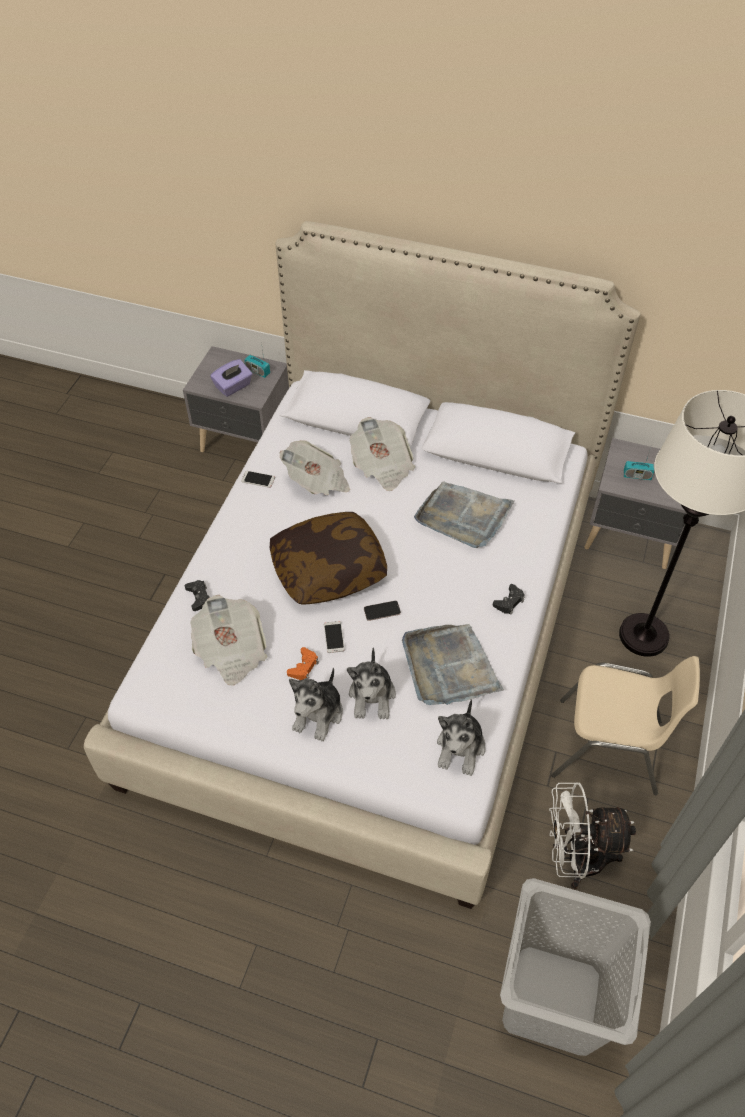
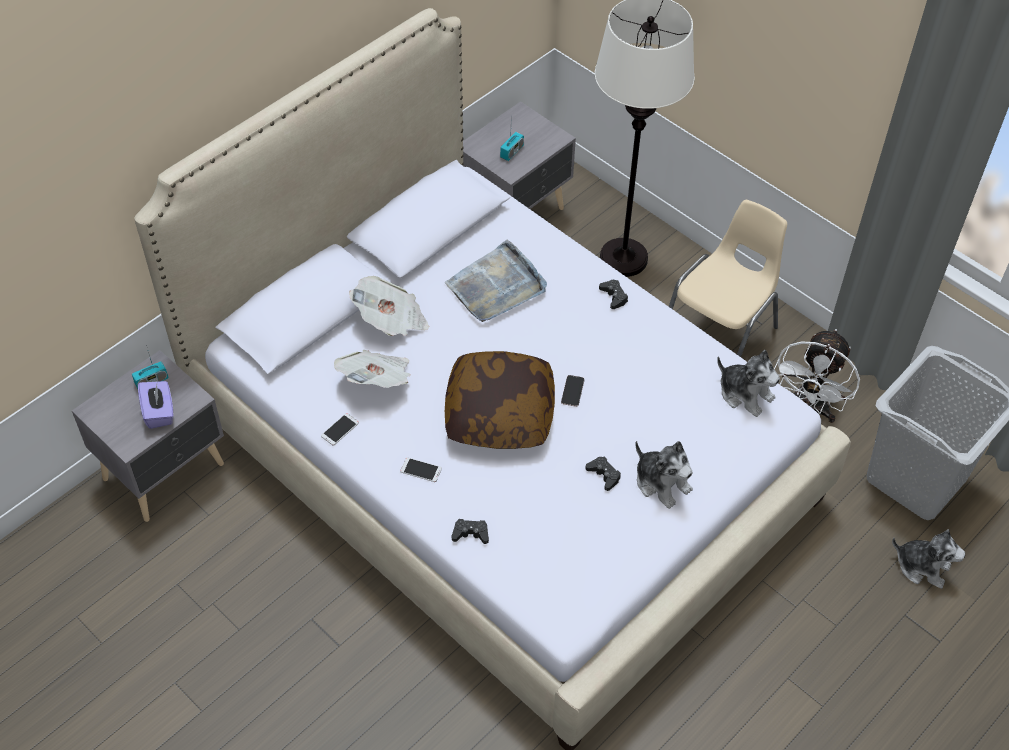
camera: 65 degrees left, 0 degrees up
newspaper [190,595,267,686] -> none
orange game controller [287,647,319,680] -> black game controller [585,457,621,491]
phone [324,621,345,653] -> phone moved to [400,457,442,482]
plush toy [347,647,396,719] -> plush toy moved to [892,529,965,589]
grey tray [402,624,504,705] -> none

